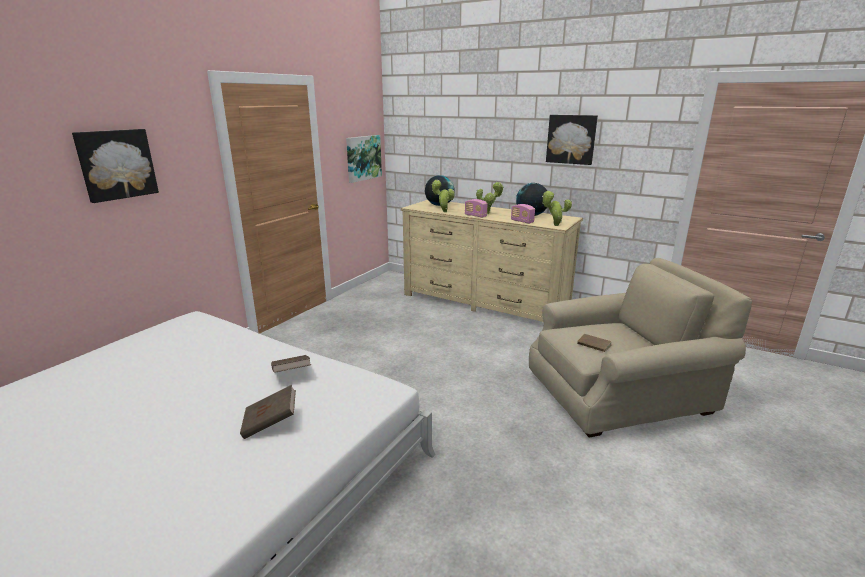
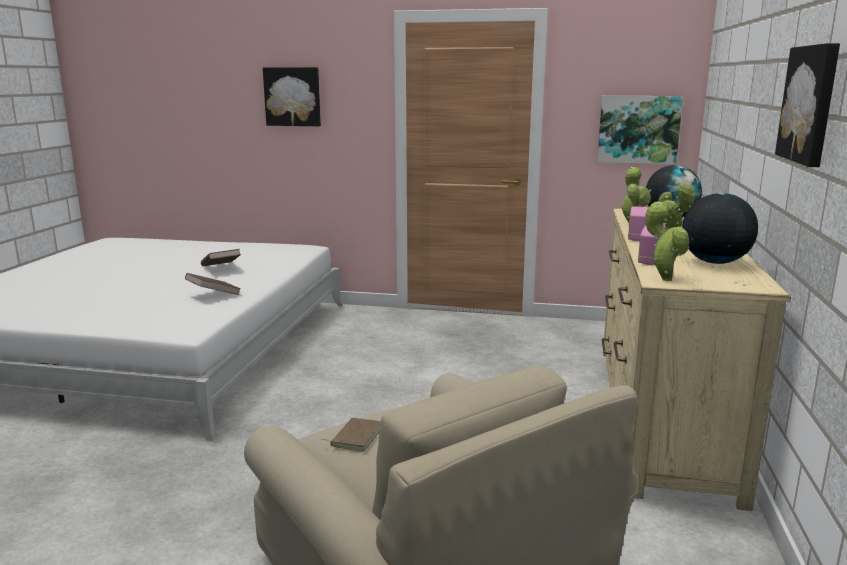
camera: 70 degrees right, 5 degrees down
brown book [240,385,296,439] -> brown book moved to [201,249,241,267]

